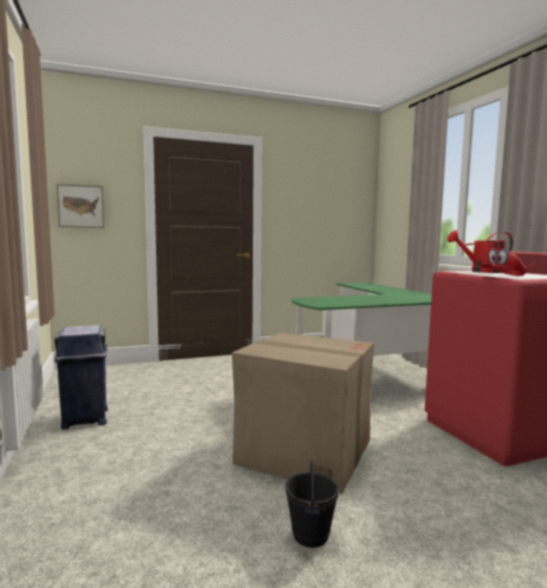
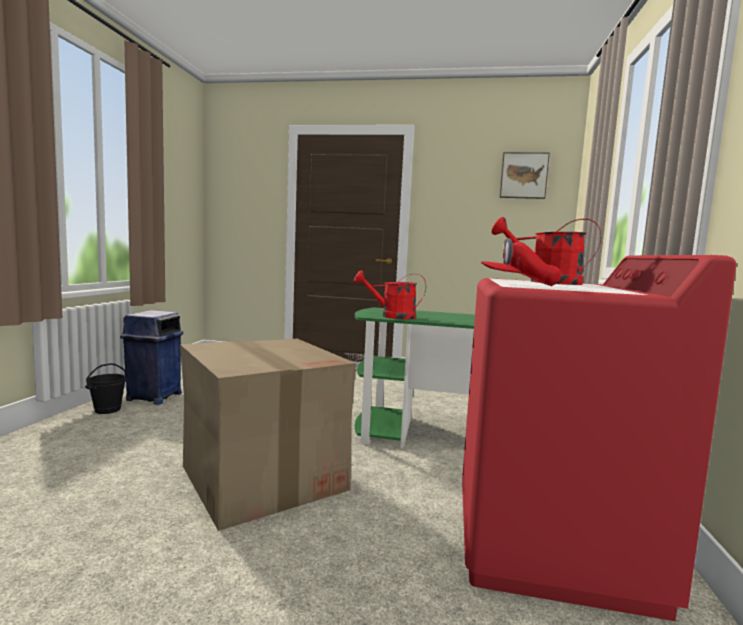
camera: 30 degrees right, 0 degrees up
picture [57,184,104,228] -> picture moved to [499,152,550,199]
black bucket [285,460,339,548] -> black bucket moved to [85,363,128,414]
none -> red watering can [354,270,426,319]

